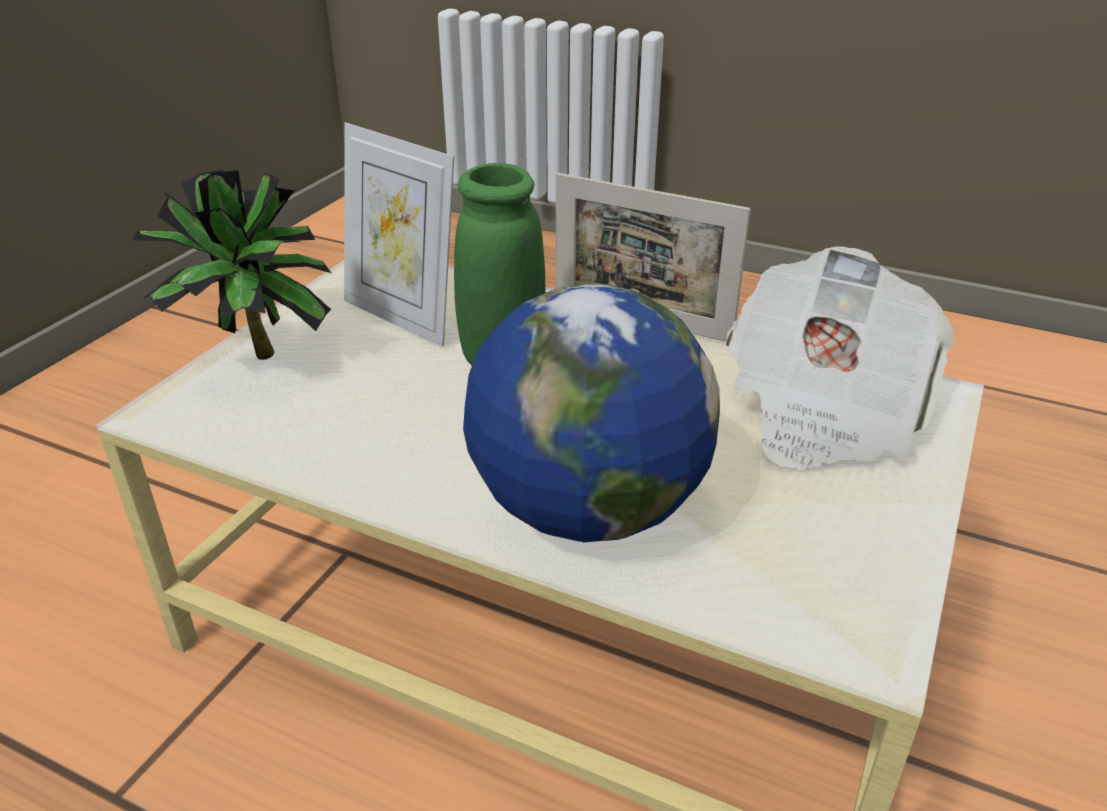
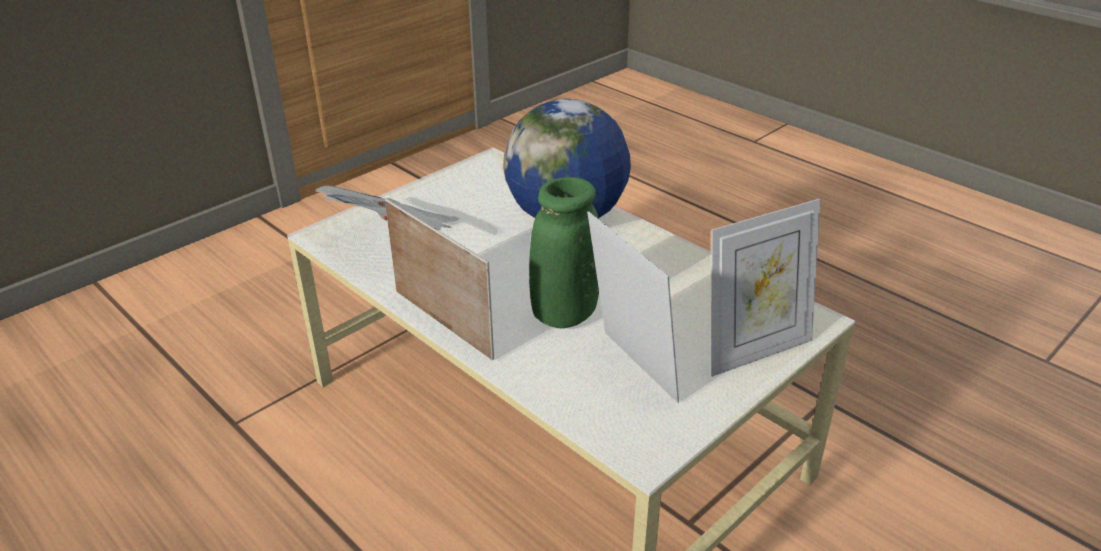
camera: 160 degrees left, 0 degrees up
potted plant [132,170,331,360] -> picture frame [711,199,820,377]

